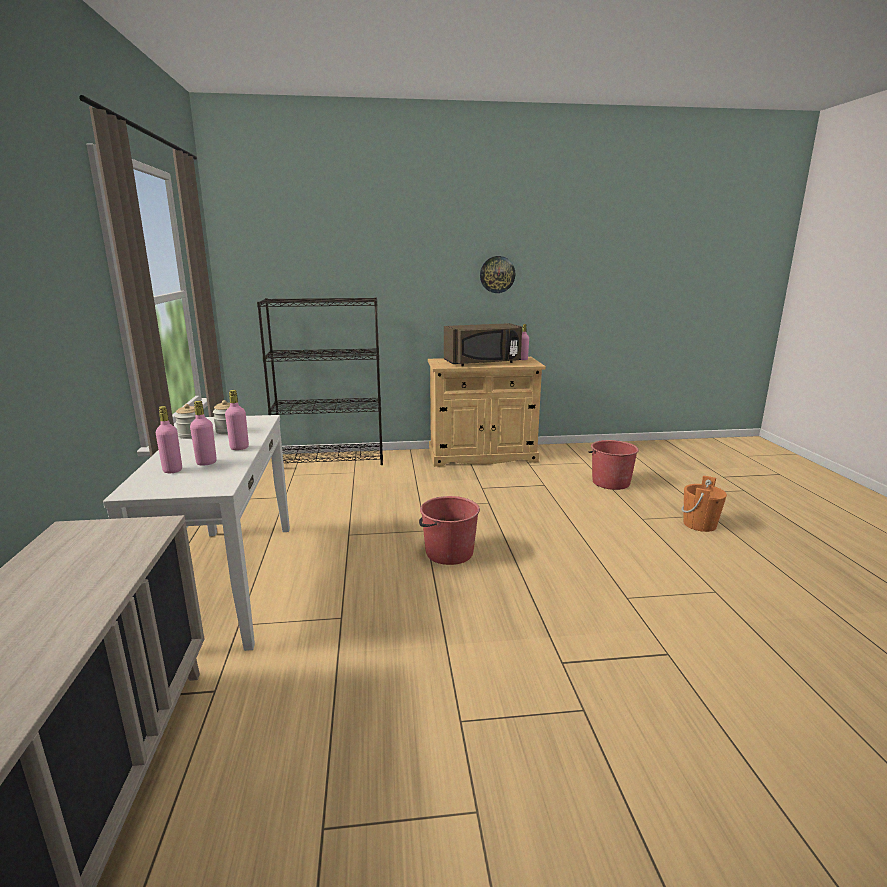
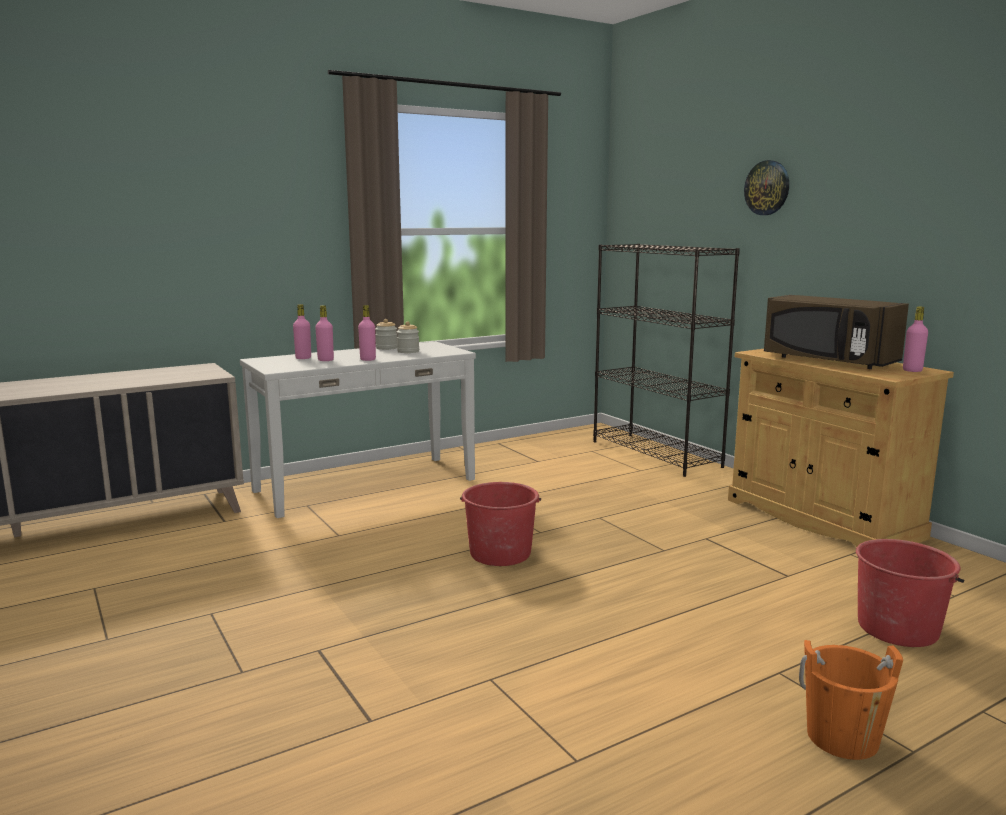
camera: 65 degrees right, 5 degrees down
wall clock [480,256,515,293] -> wall clock moved to [744,160,789,215]

